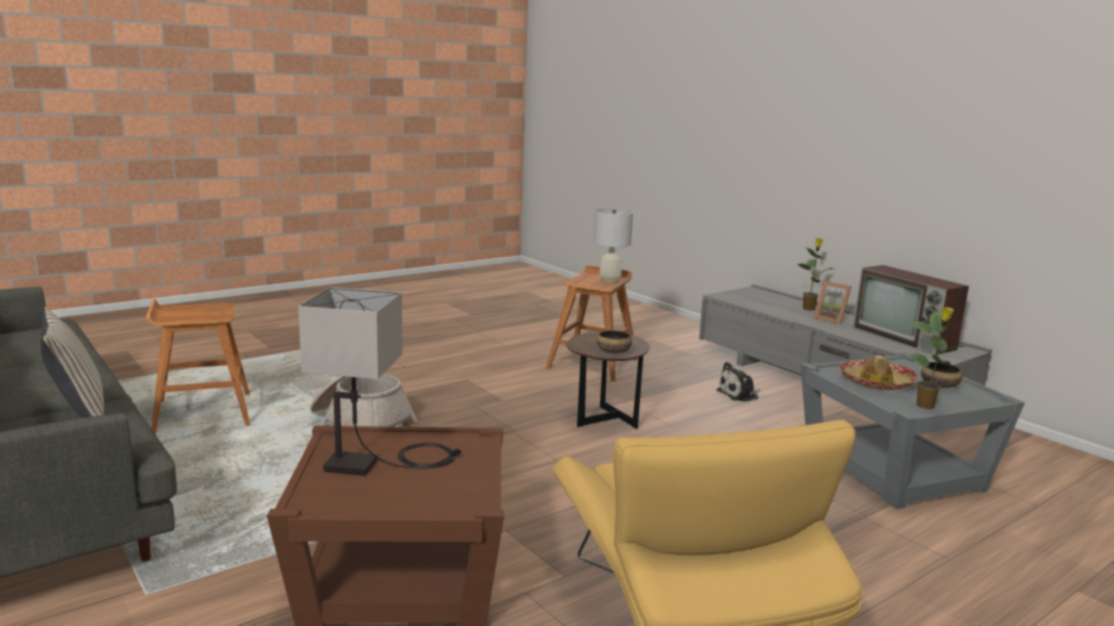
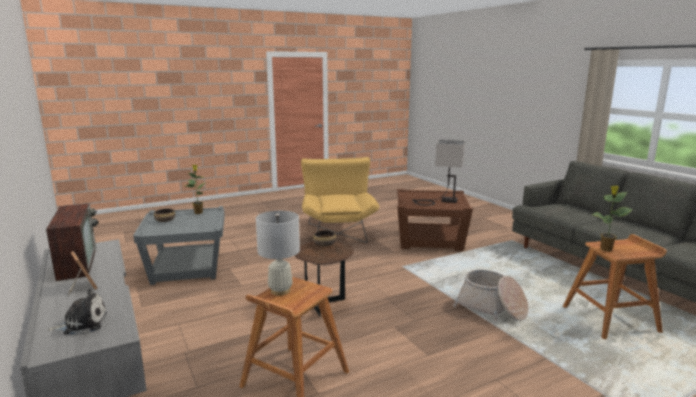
camera: 170 degrees left, 0 degrees up
beige pillow [41,307,104,418] -> none
plush toy [716,362,760,402] -> plush toy moved to [47,289,107,335]
potted plant [796,238,833,310] -> potted plant moved to [591,185,632,251]
hat [839,355,918,390] -> none

